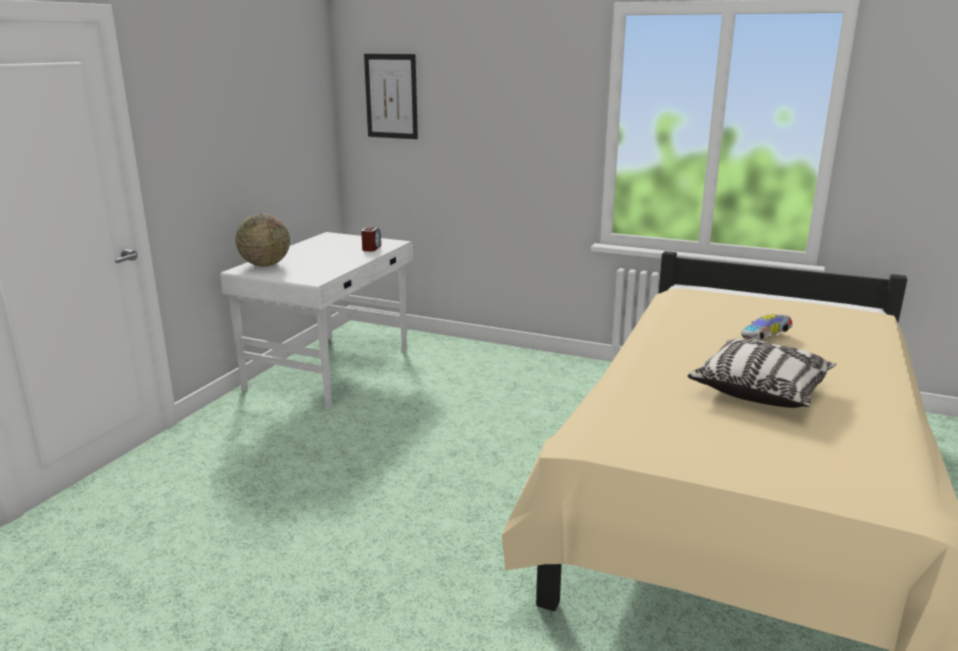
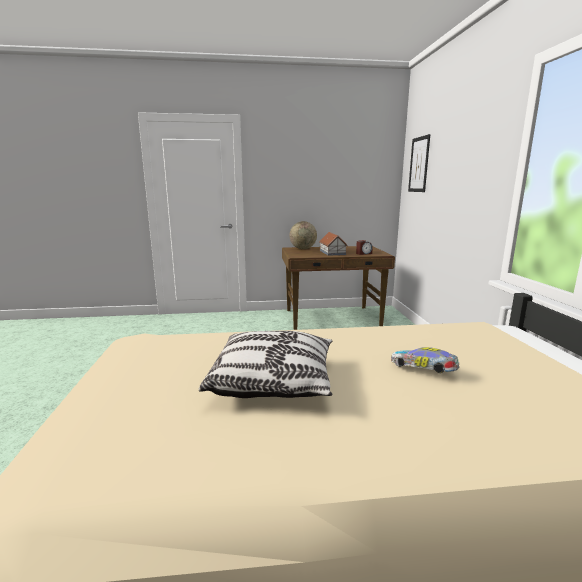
camera: 60 degrees right, 5 degrees down
white desk [220,232,413,409] -> brown desk [282,246,395,330]
none -> toy house [319,232,348,256]

